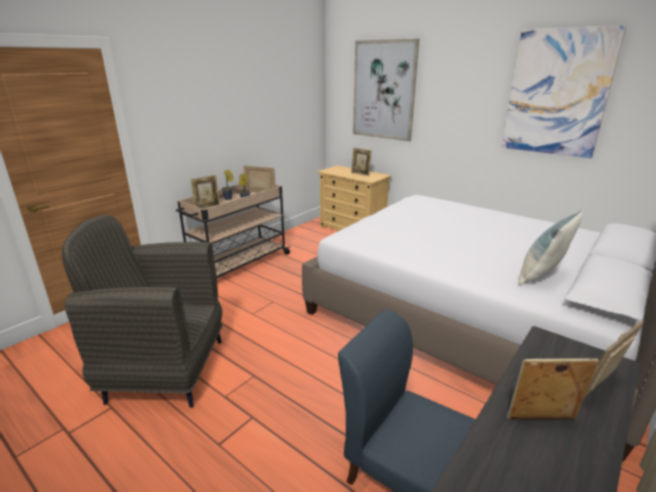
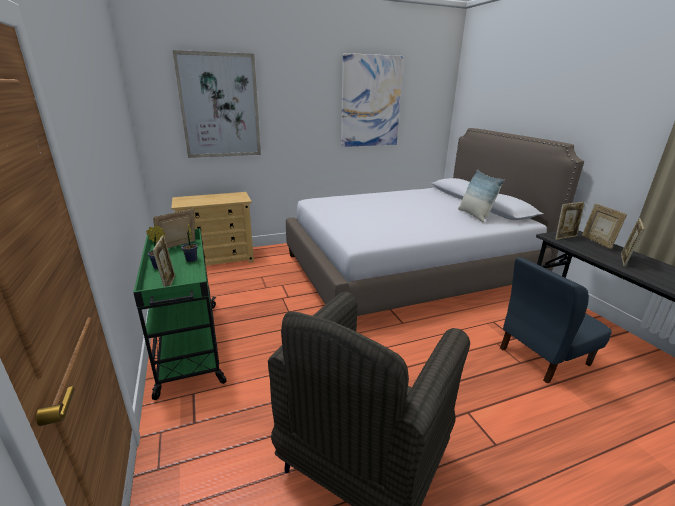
camera: 60 degrees left, 0 degrees up
beige cart [176,184,291,278] -> green cart [133,229,227,400]
picture frame [351,147,372,176] -> picture frame moved to [555,202,585,240]

